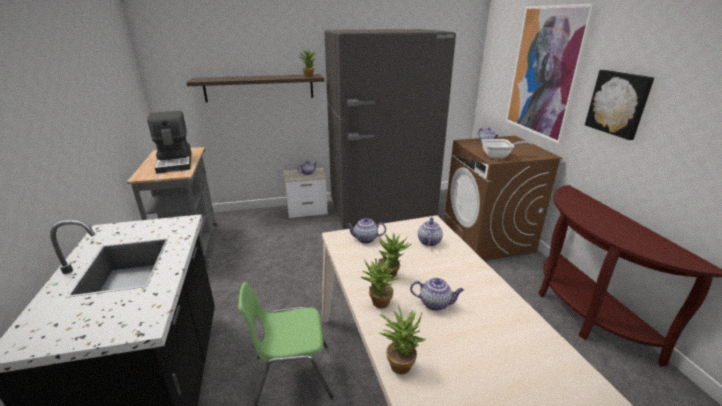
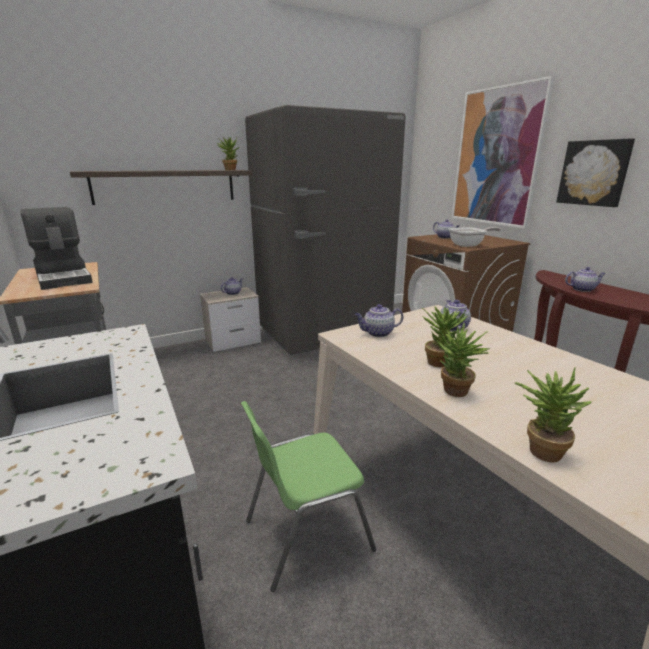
camera: 15 degrees left, 5 degrees down
teapot [410,278,464,311] -> teapot moved to [565,267,606,292]

